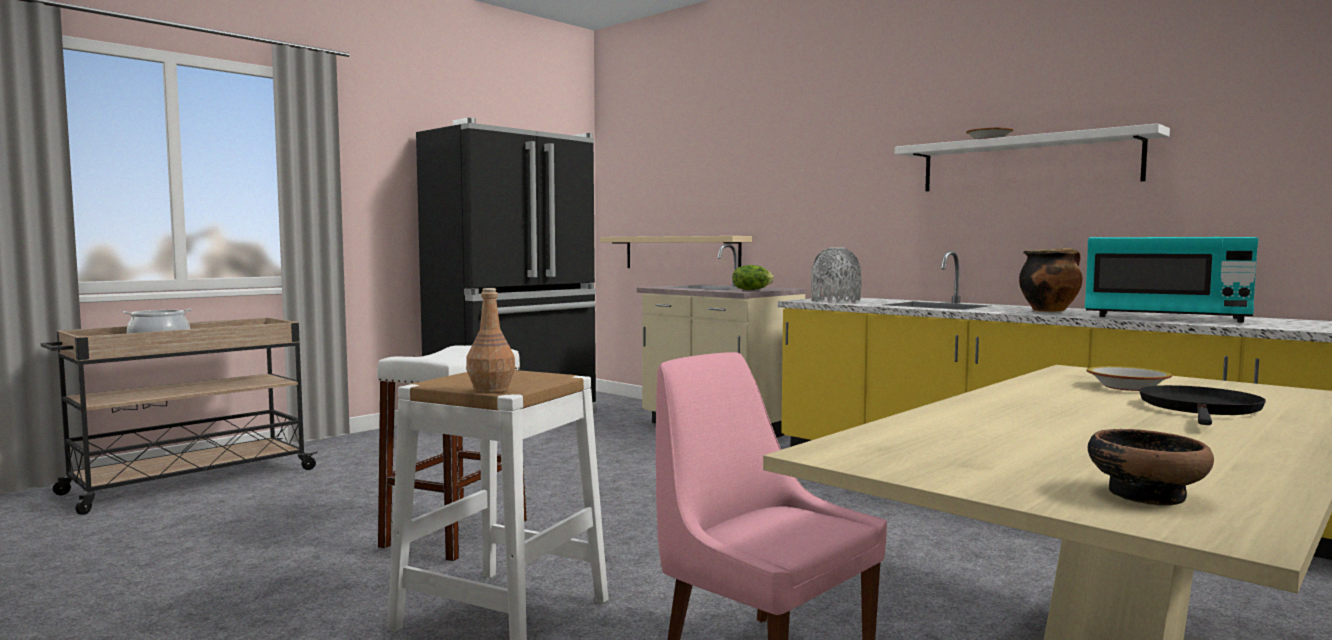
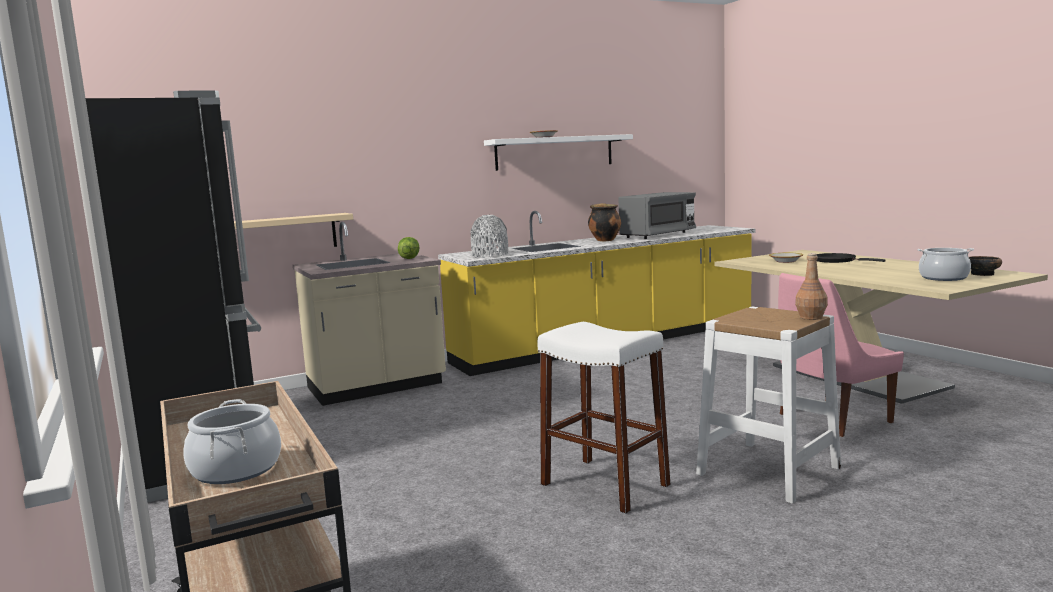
camera: 70 degrees left, 5 degrees up
turquoise microwave [1085,237,1258,322] -> grey microwave [618,192,696,239]
none -> cooking pot [917,248,974,281]

